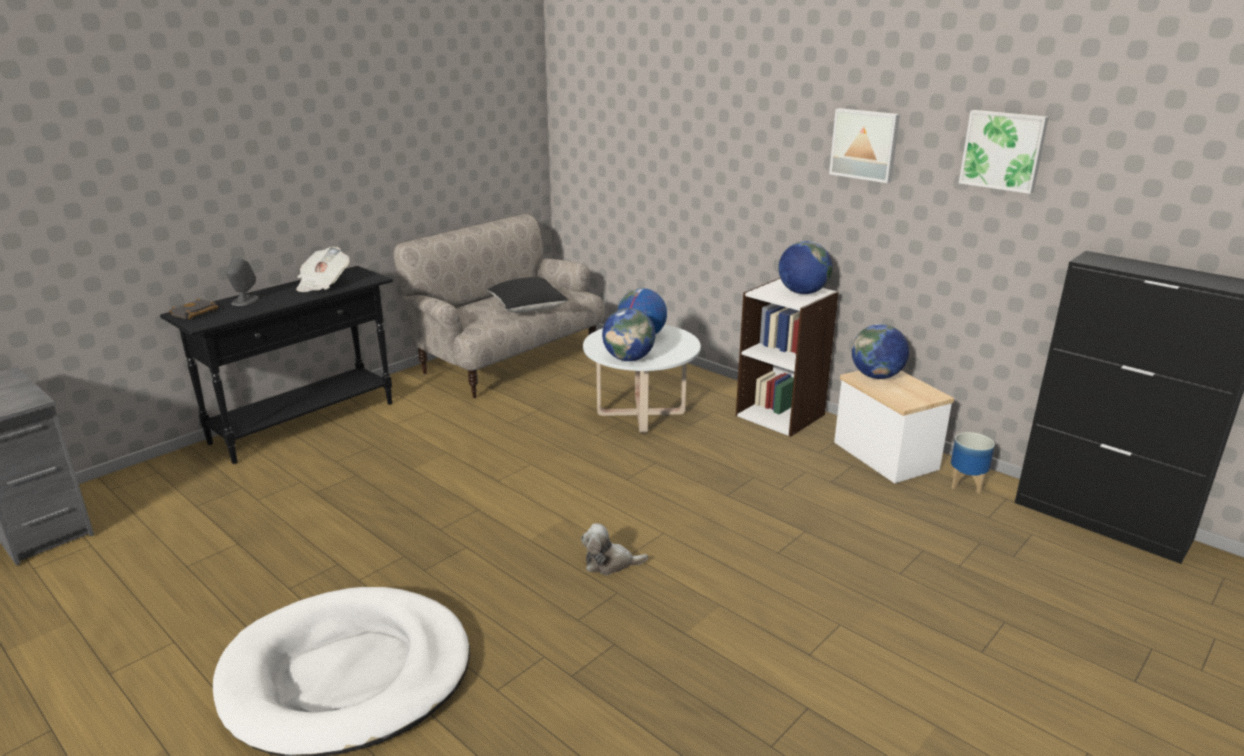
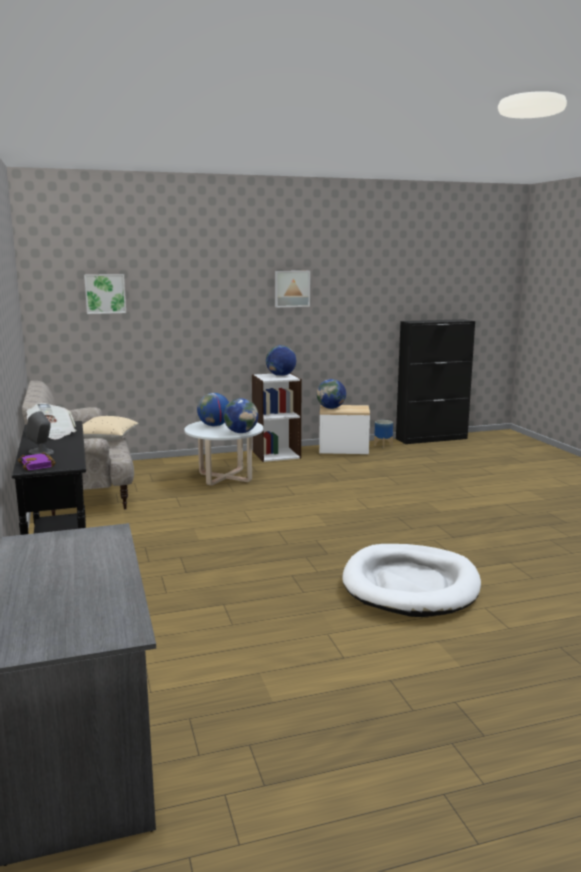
camera: 60 degrees left, 10 degrees down
black book [169,298,218,319] -> purple book [18,452,56,471]
black pillow [487,277,569,313] -> beige pillow [83,416,139,441]
plush toy [581,523,648,575] -> none
picture [959,110,1049,194] -> picture moved to [84,274,126,314]

